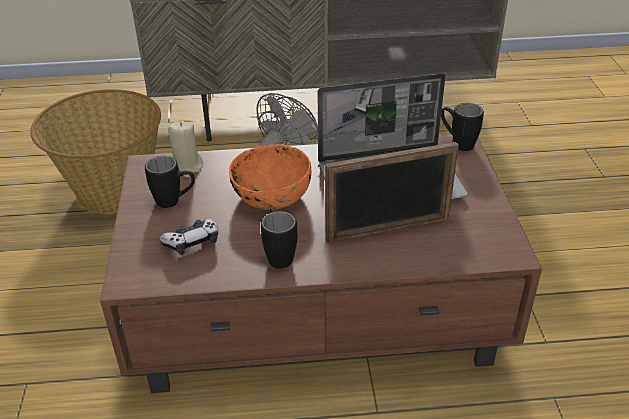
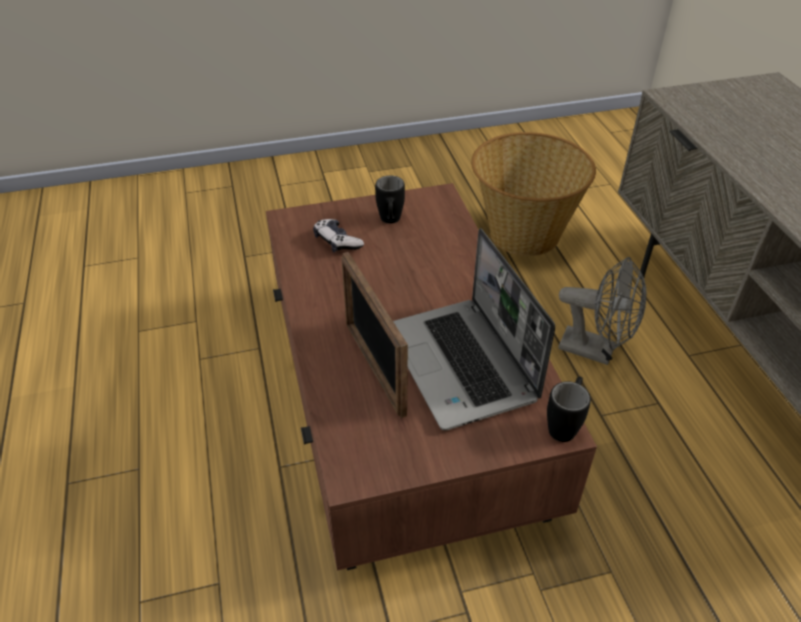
camera: 80 degrees right, 5 degrees up
beige candle [168,121,203,177] -> none
orange bowl [229,144,312,210] -> none
black mug [261,208,297,269] -> none

